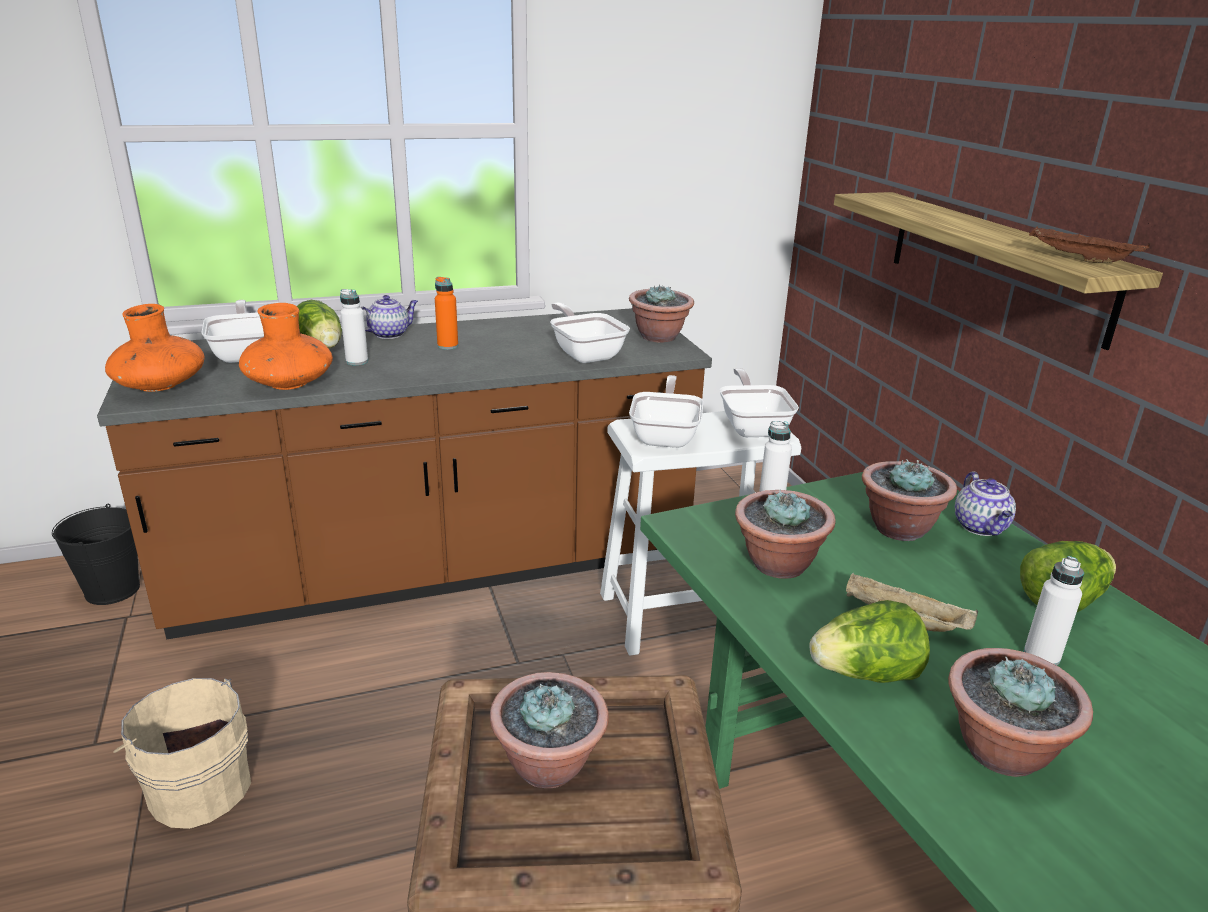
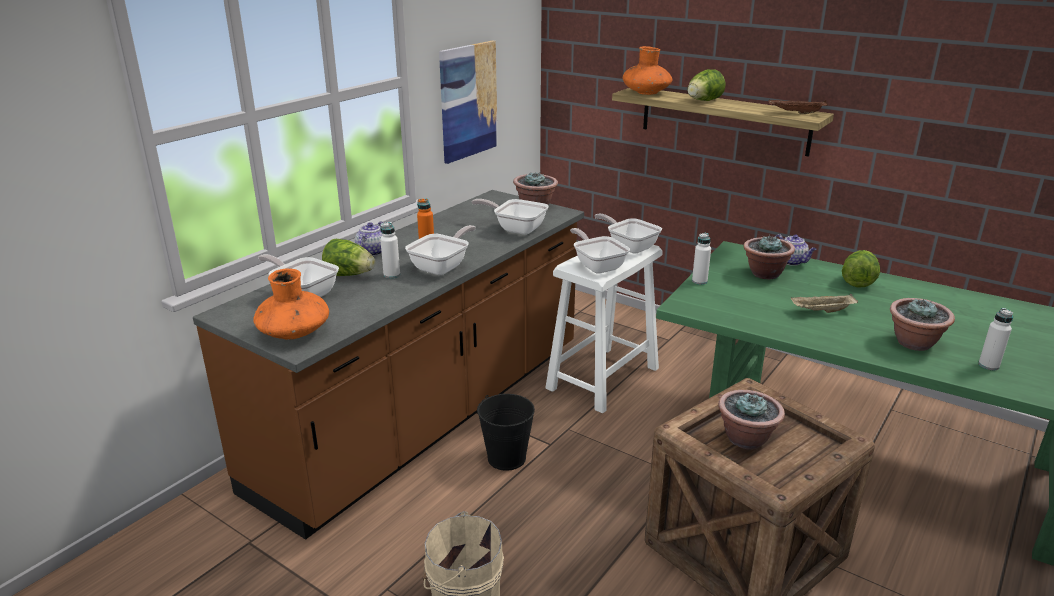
camera: 35 degrees left, 0 degrees up
black bucket [52,504,140,605] -> black bucket moved to [477,394,535,471]
orange vase [239,303,333,390] -> orange vase moved to [623,46,673,95]
potted plant [735,489,836,579] -> none
lettuce [809,600,930,683] -> lettuce moved to [687,69,725,101]
white bottle [1024,556,1084,666] -> white bottle moved to [978,308,1013,370]
none -> frying pan [405,225,476,275]
none -> picture [439,41,498,164]

